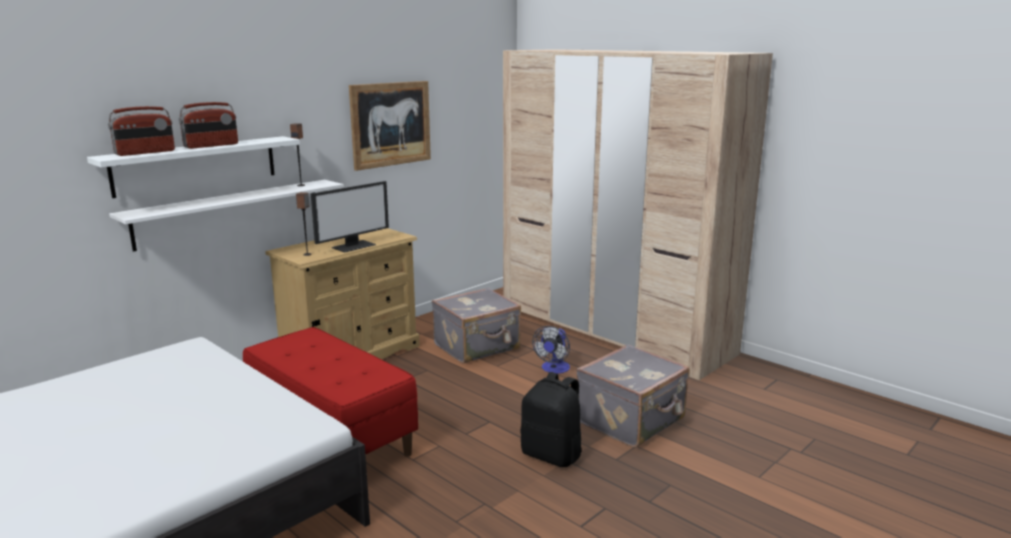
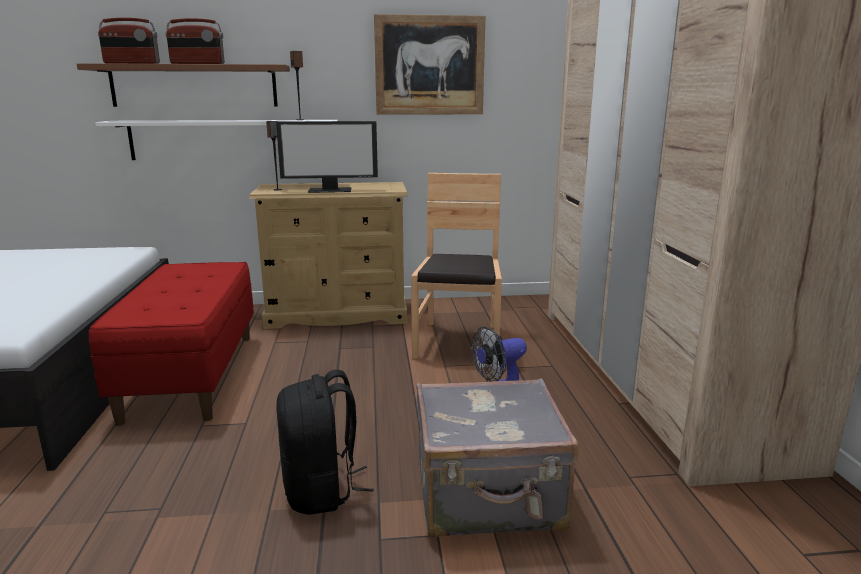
camera: 40 degrees right, 0 degrees up
white shelf [87,136,300,198] -> brown shelf [77,63,290,107]
grey suitcase [432,288,521,363] -> brown chair [411,173,502,359]

